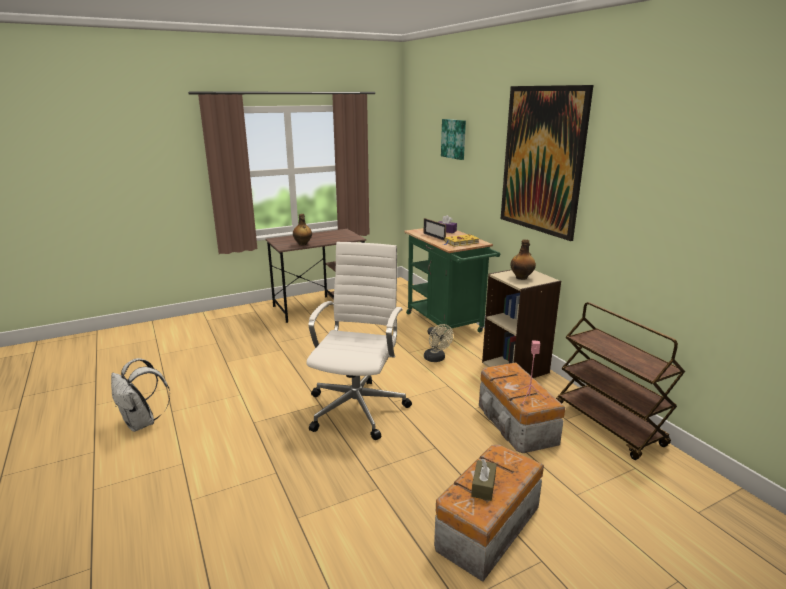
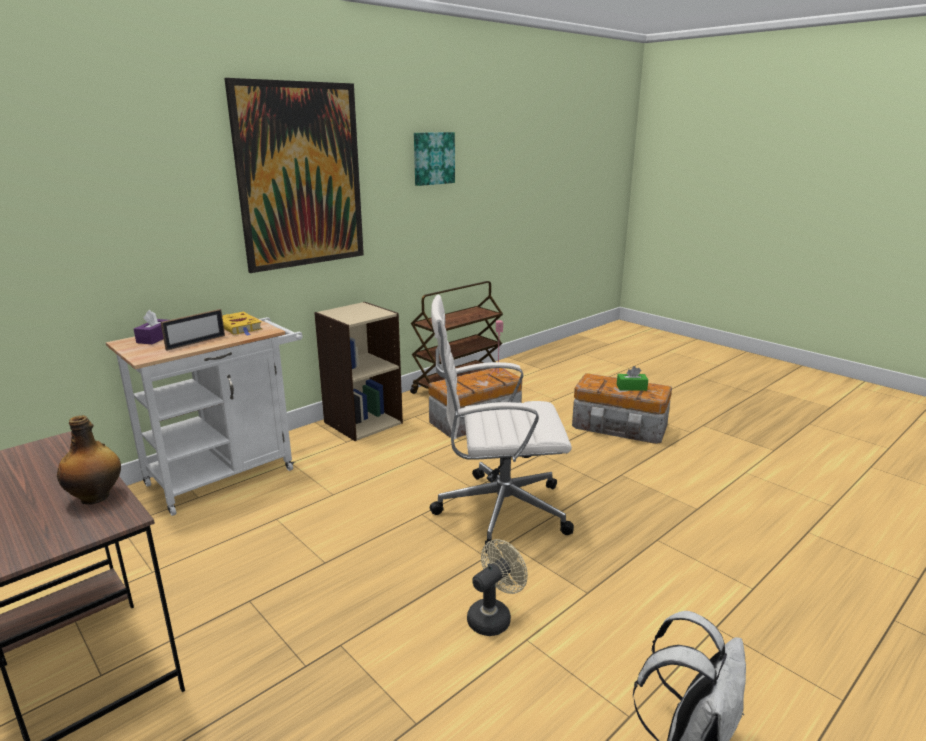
camera: 105 degrees left, 0 degrees up
green cart [404,228,500,333] -> white cart [106,317,303,516]
beige fan [424,324,453,362] -> beige fan moved to [467,539,528,636]
picture [441,119,466,160] -> picture moved to [414,132,455,186]
brown tissue box [471,459,497,501] -> green tissue box [617,366,648,391]
bottle [510,239,536,280] -> none

